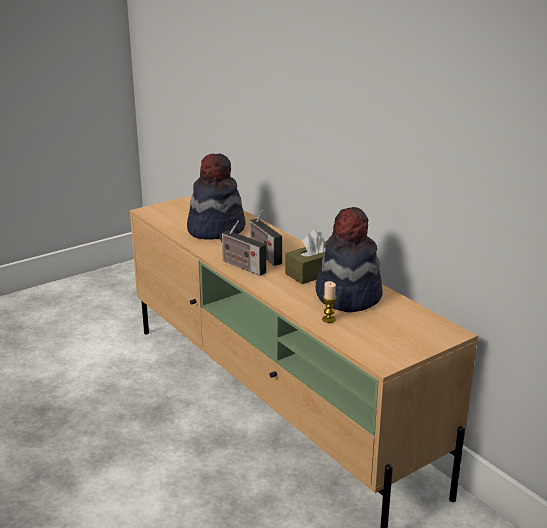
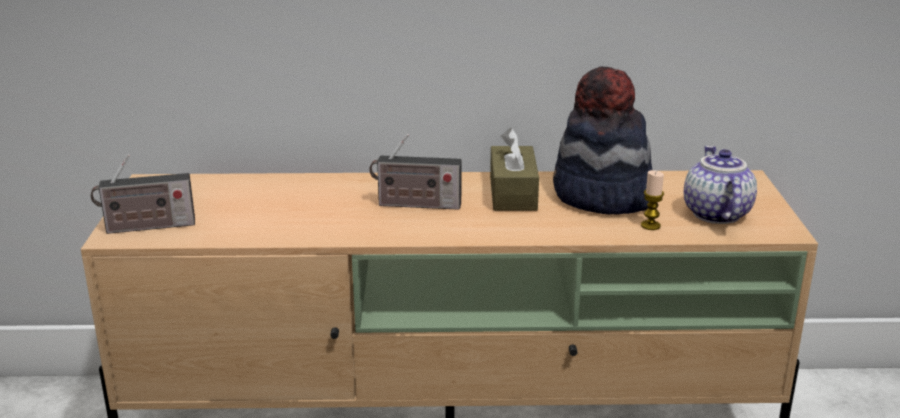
camera: 55 degrees left, 0 degrees up
hat [187,154,245,239] -> none
radio [220,221,266,276] -> radio moved to [91,154,195,234]
none -> teapot [684,146,757,224]

